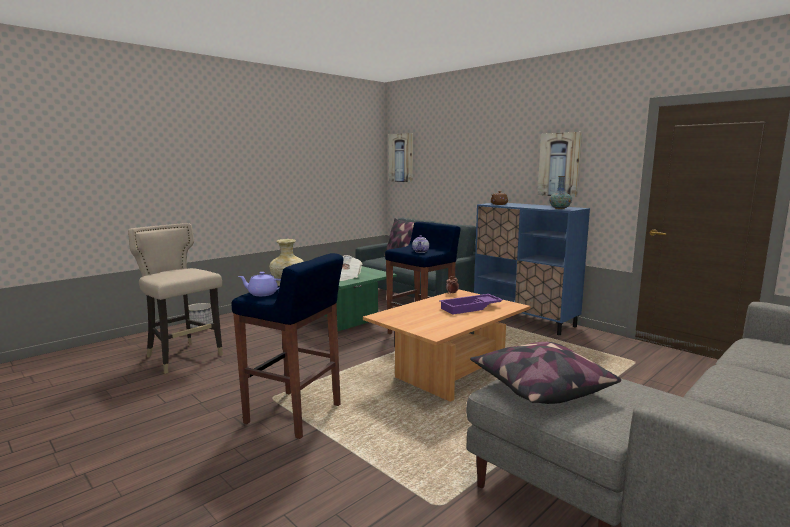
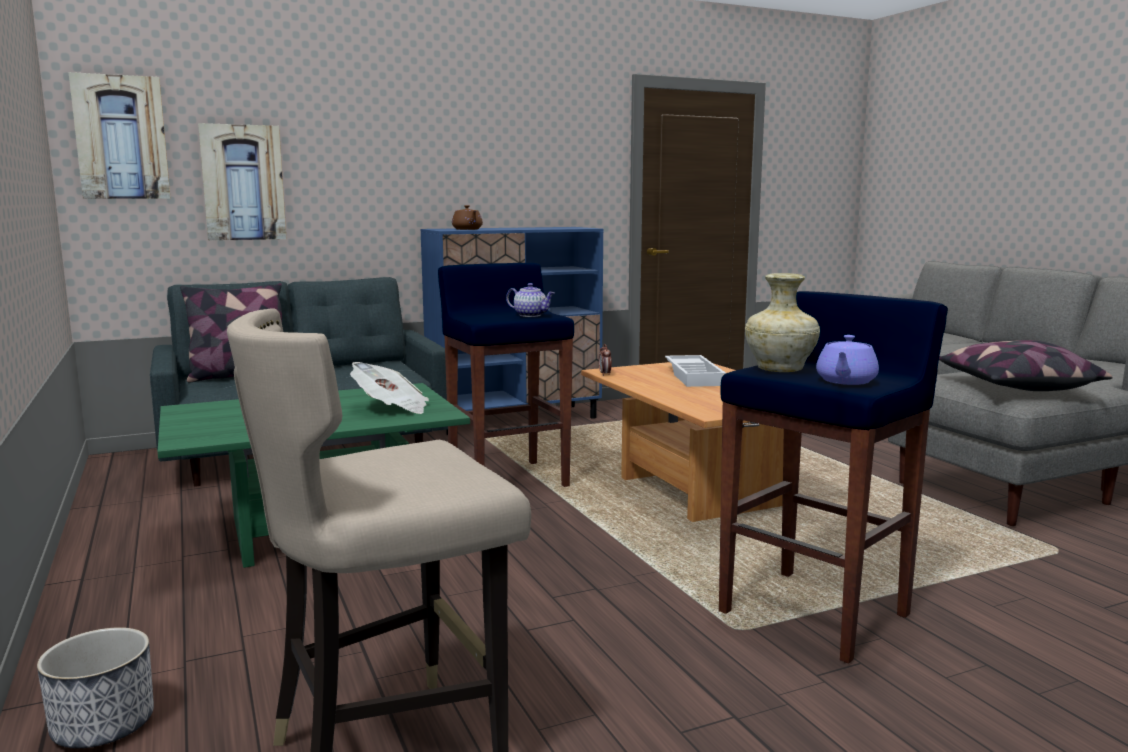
camera: 70 degrees left, 0 degrees up
purple tray [439,294,503,315] -> white tray [665,355,726,387]
picture [537,132,582,197] -> picture moved to [198,123,287,241]
vase [549,176,572,209] -> none

